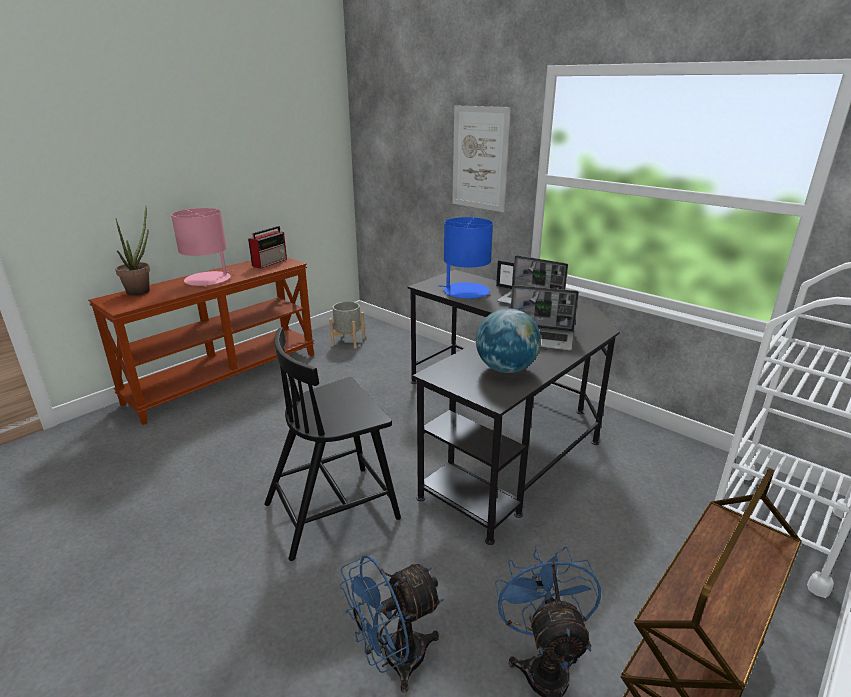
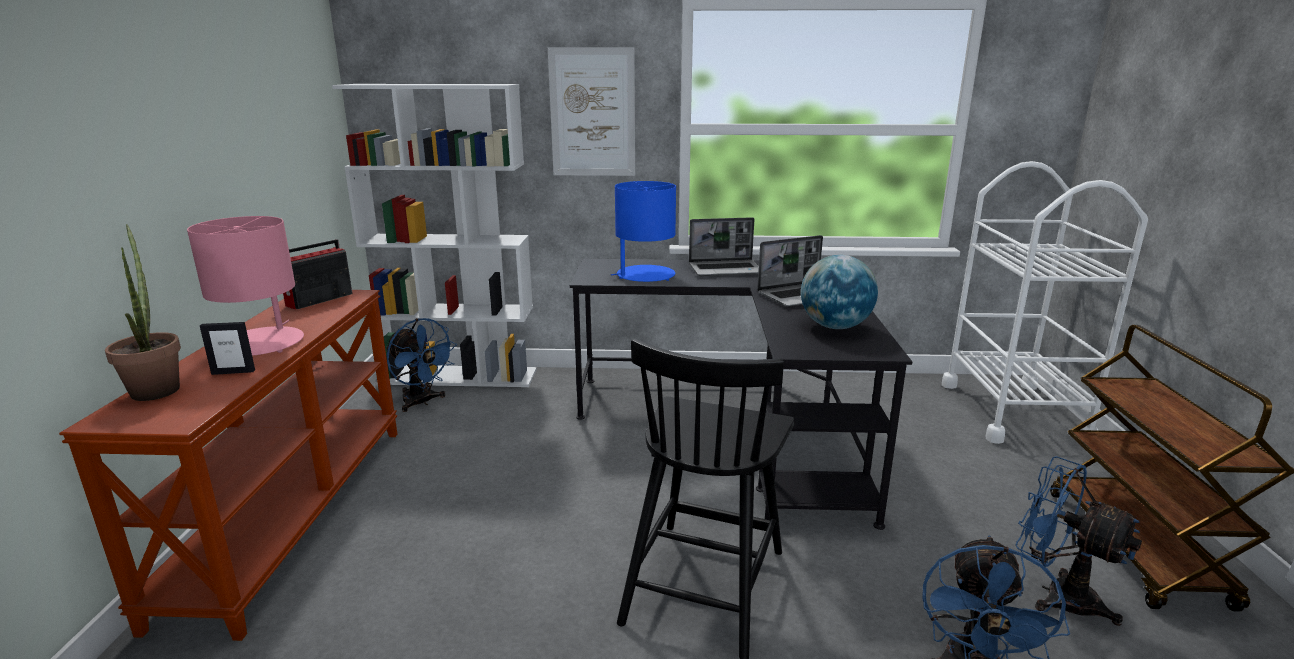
camera: 40 degrees left, 5 degrees down
radio [248,226,287,269] -> radio turned 135 degrees counterclockwise [283,239,352,310]
grey planter [329,301,365,348] -> blue fan [386,318,457,412]
picture frame [496,260,514,289] -> picture frame moved to [200,322,255,375]
none -> white bookcase [332,84,537,387]

